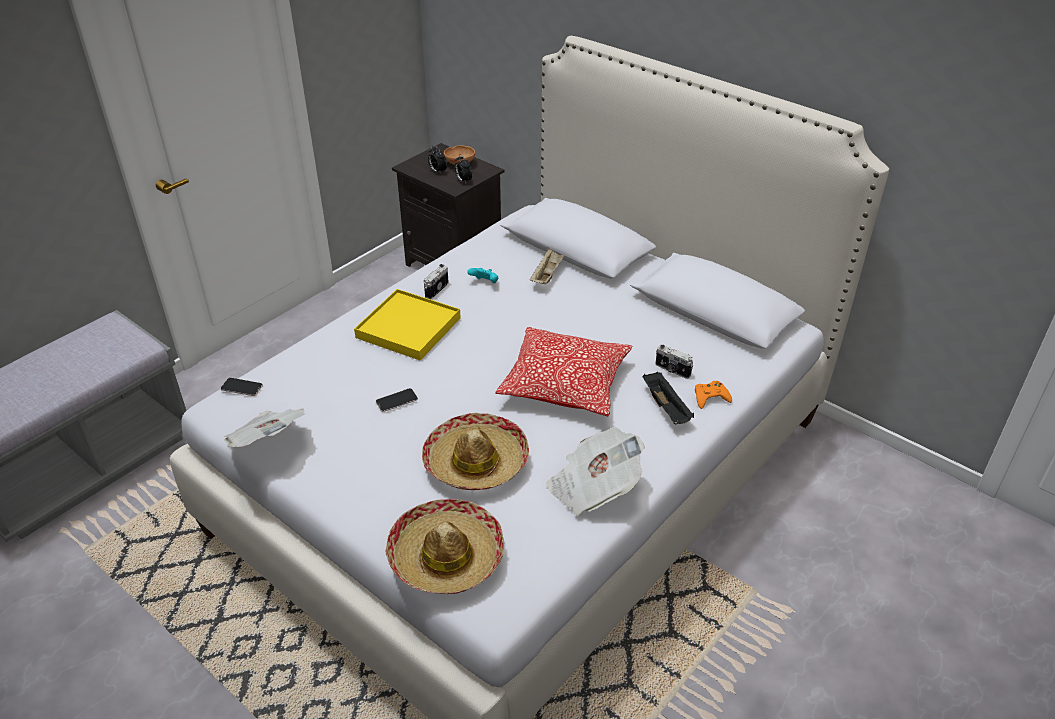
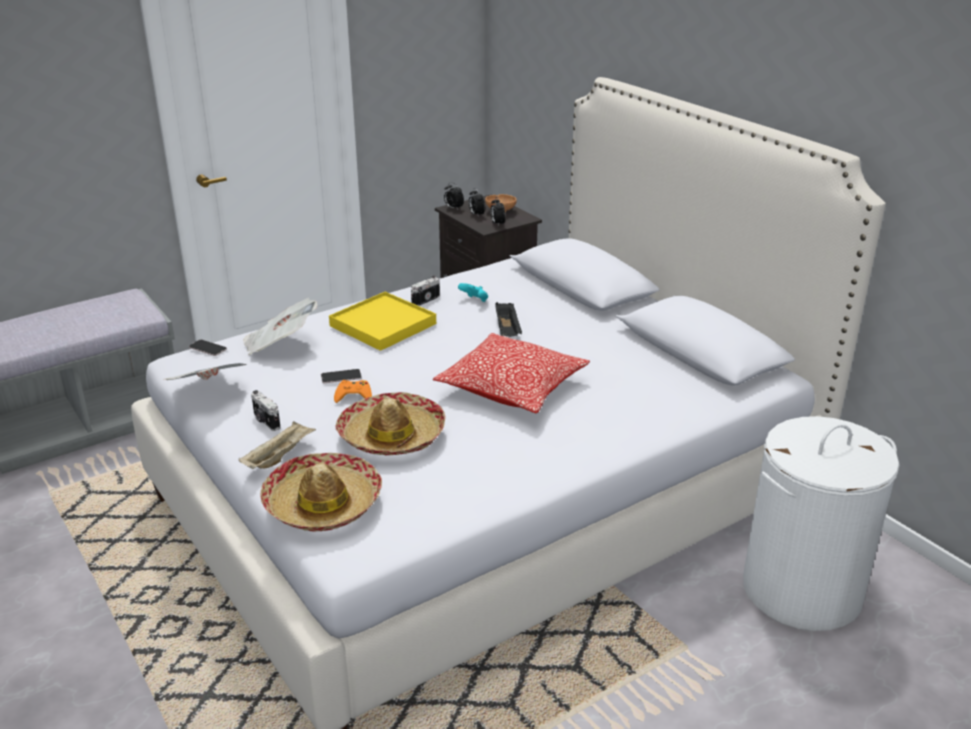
camera: 15 degrees right, 10 degrees down
beige tray [530,247,564,284] -> beige tray moved to [239,421,316,469]
newspaper [546,427,645,516] -> newspaper moved to [243,298,317,355]
black tray [643,372,694,424] -> black tray moved to [495,302,522,337]
camera [655,345,693,379] -> camera moved to [251,390,281,431]
orange game controller [695,381,732,409] -> orange game controller moved to [334,380,372,403]
none -> alarm clock [444,182,464,210]
none -> white laundry basket [743,416,899,631]

